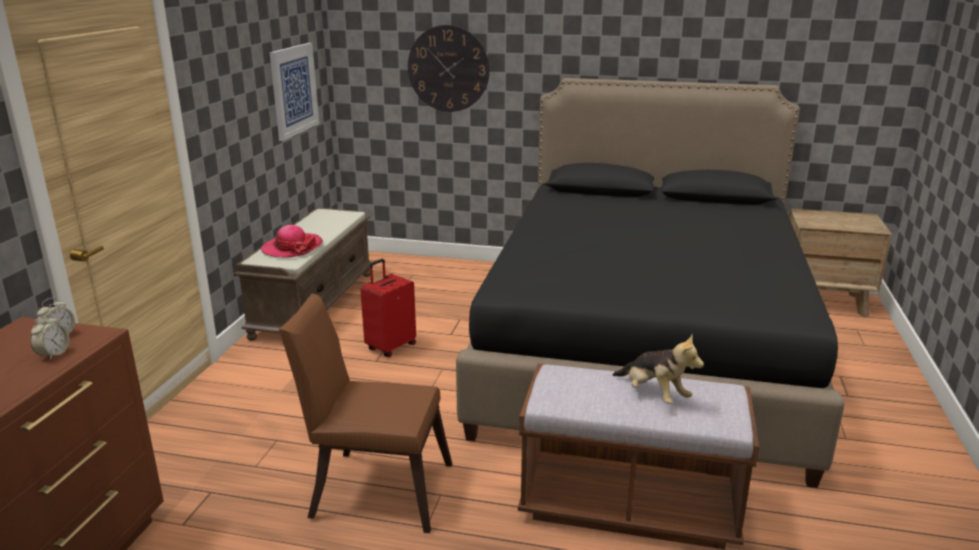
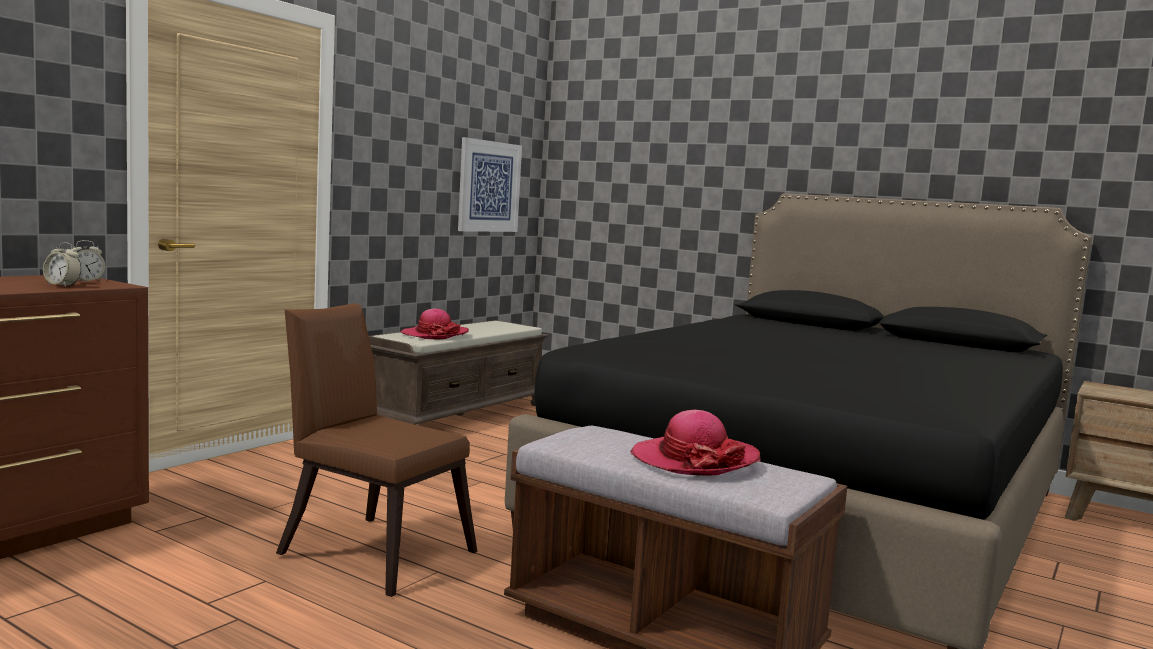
camera: 20 degrees right, 15 degrees down
alarm clock [30,314,70,360] -> alarm clock turned 75 degrees clockwise [43,242,81,287]
red suitcase [360,259,416,357] -> none
wall clock [408,25,490,112] -> none
plush toy [612,335,704,404] -> hat [630,409,761,476]

